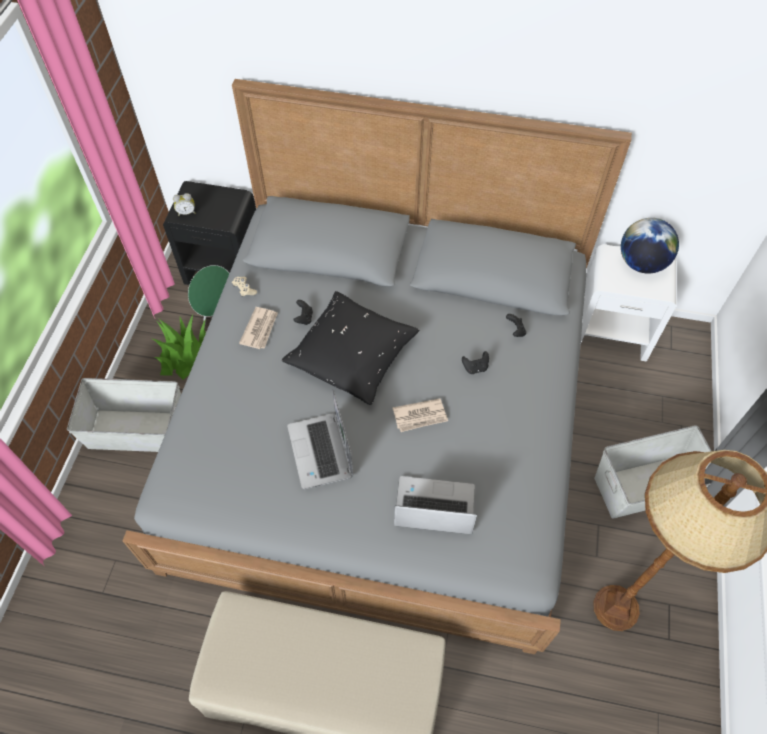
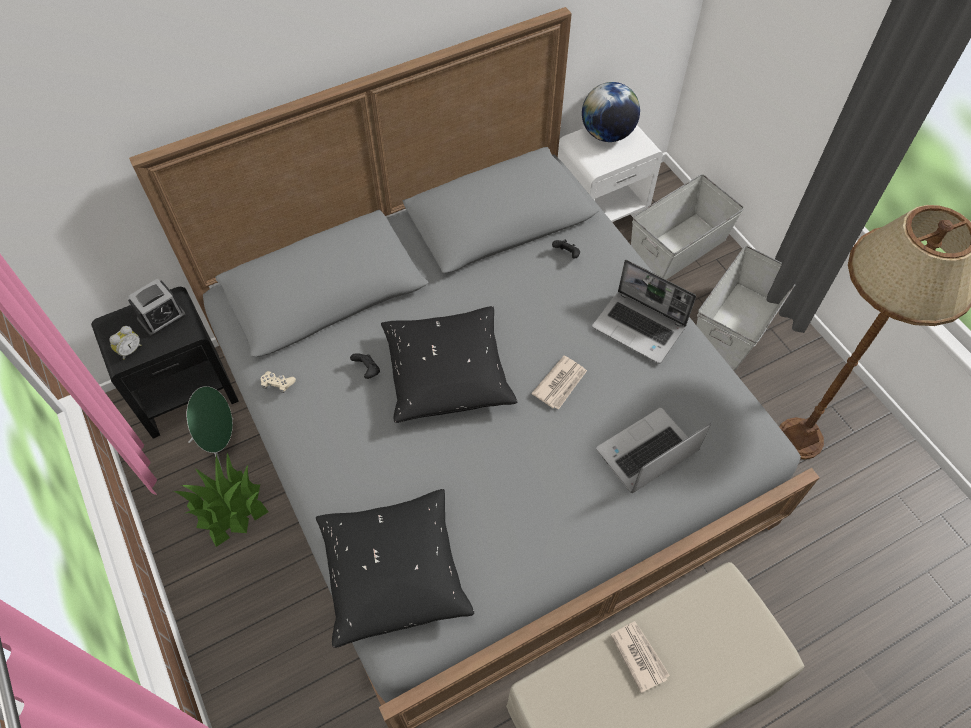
camera: 40 degrees left, 0 degrees up
grey storage box [67,378,181,452] -> grey storage box moved to [631,174,744,280]
newspaper [239,307,278,349] -> newspaper moved to [611,621,670,693]
laptop [287,390,353,489] -> laptop moved to [592,260,696,363]
black game controller [462,351,489,374] -> none
none -> alarm clock [128,278,186,336]
none -> black pillow [316,489,474,648]

